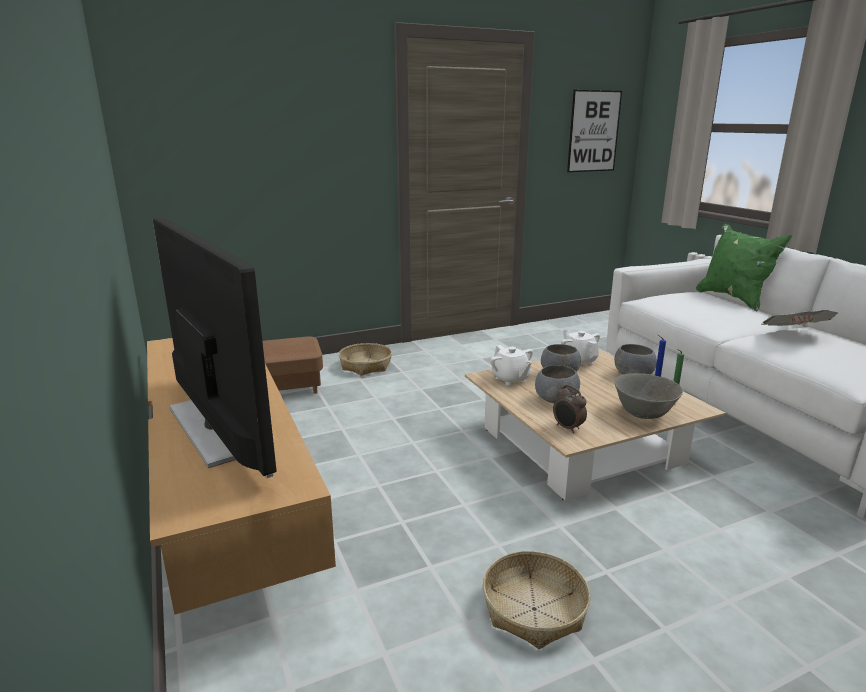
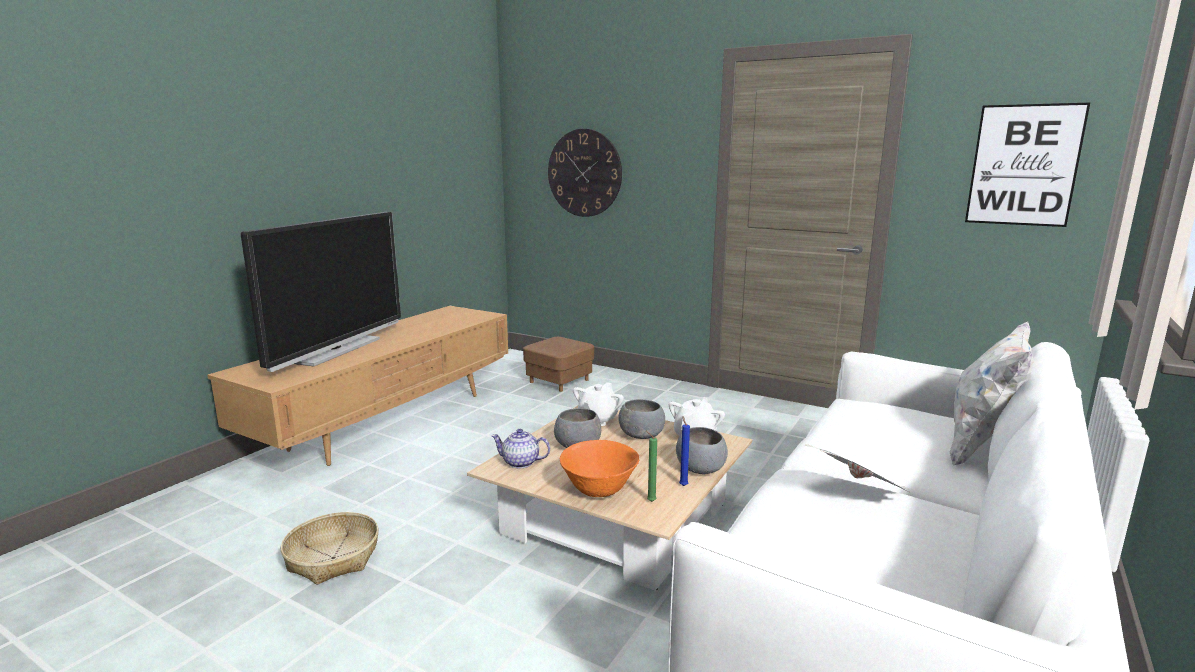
camera: 55 degrees right, 5 degrees down
basket [339,343,392,376] -> none
alarm clock [553,385,587,433] -> teapot [491,429,550,468]
grey bowl [614,373,683,419] -> orange bowl [560,440,639,497]
green pillow [696,223,792,311] -> white pillow [950,322,1034,466]
none -> wall clock [548,129,622,217]

